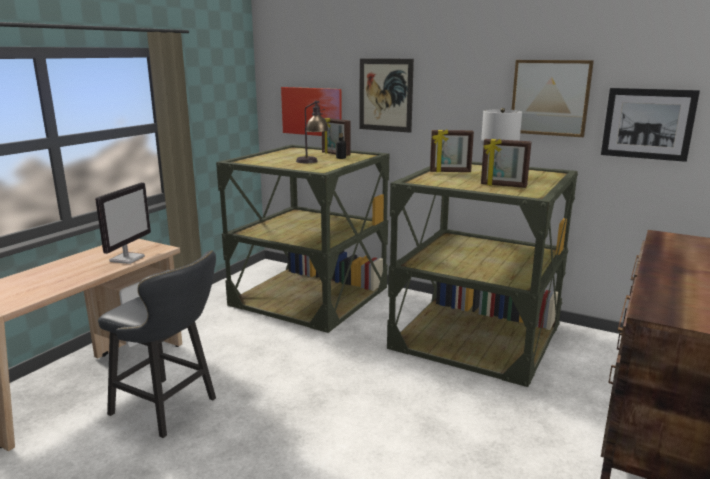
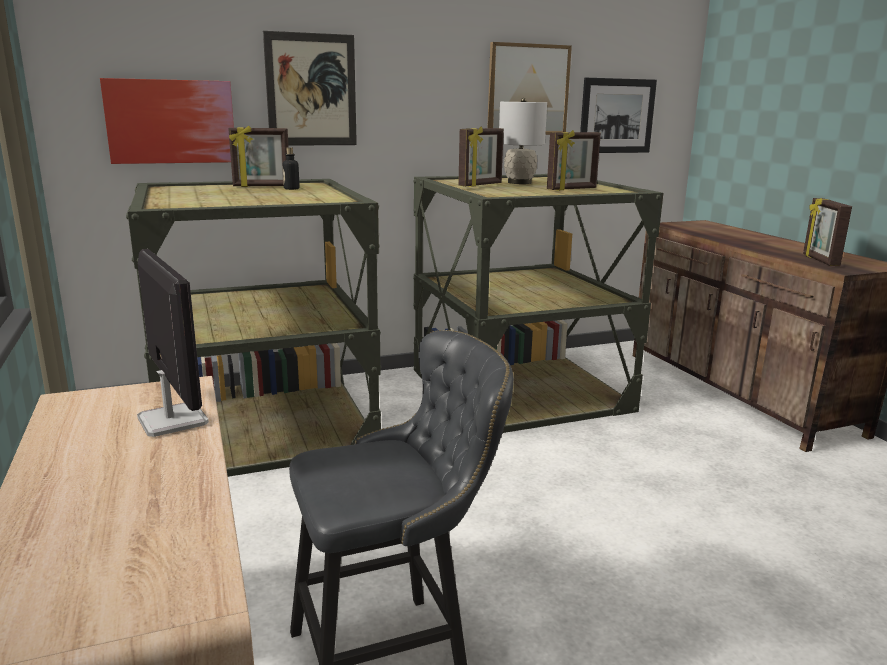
camera: 50 degrees left, 0 degrees up
table lamp [296,100,329,163] -> none
none -> picture frame [803,198,852,266]

